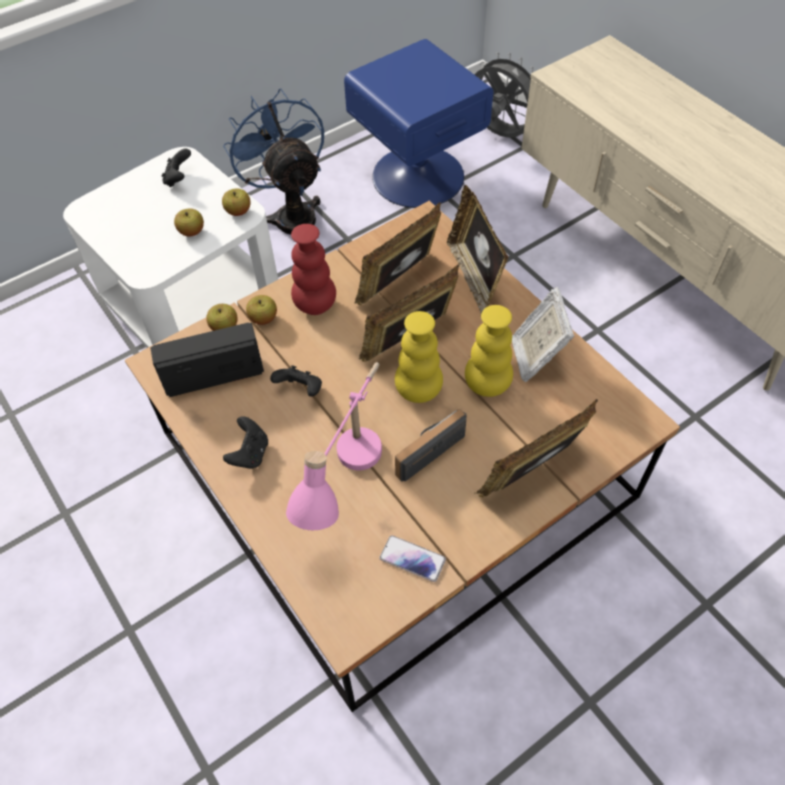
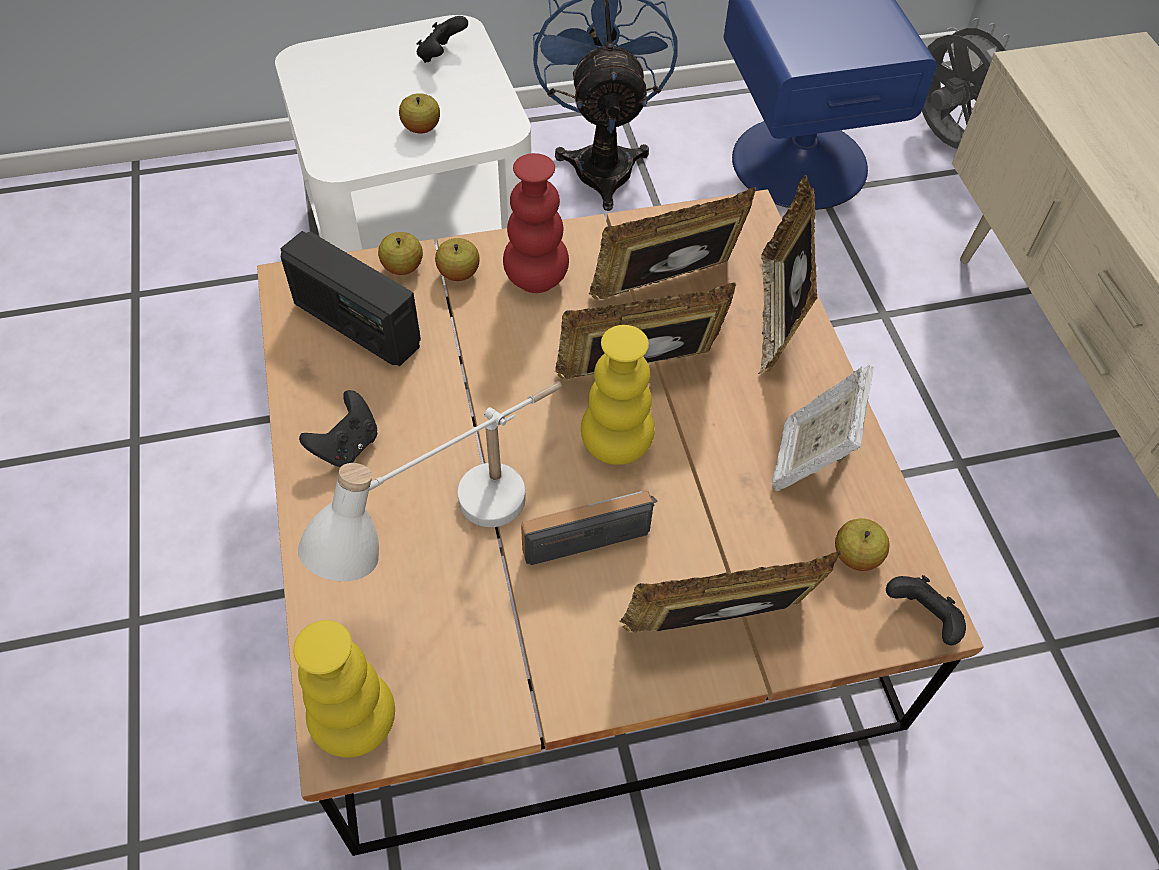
camera: 20 degrees right, 0 degrees up
radio [150,323,264,397] -> radio turned 150 degrees counterclockwise [281,231,421,366]
apple [222,189,251,216] -> apple moved to [835,518,890,571]
black game controller [270,365,322,397] -> black game controller moved to [886,575,966,645]
pink table lamp [286,362,382,530] -> white table lamp [298,381,562,581]
phone [379,535,446,582] -> none
yellow vase [465,305,513,397] -> yellow vase moved to [293,620,395,758]

